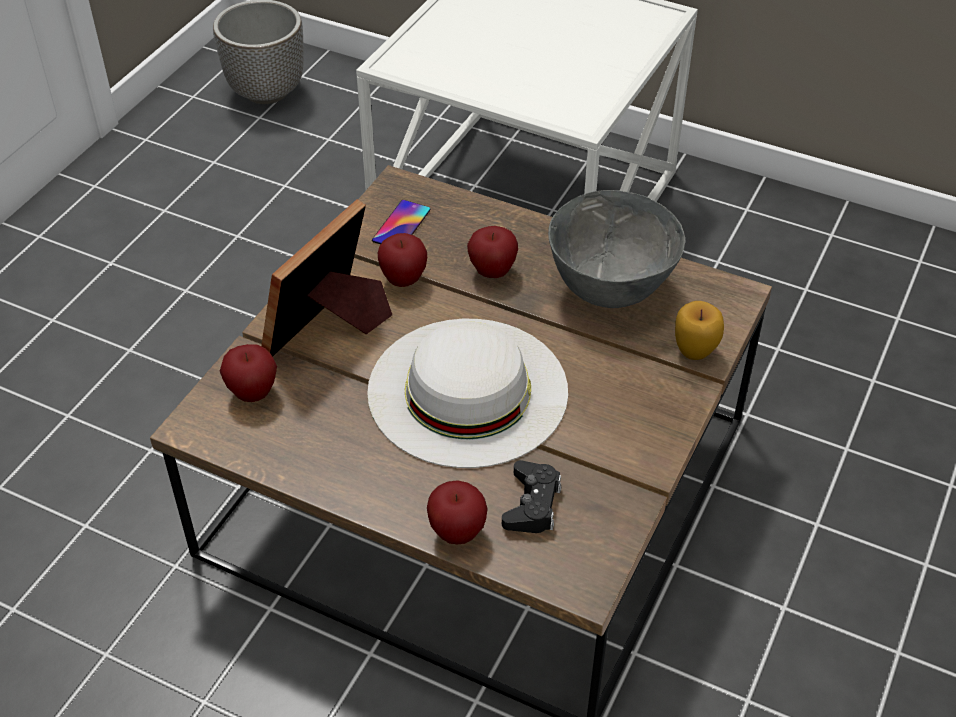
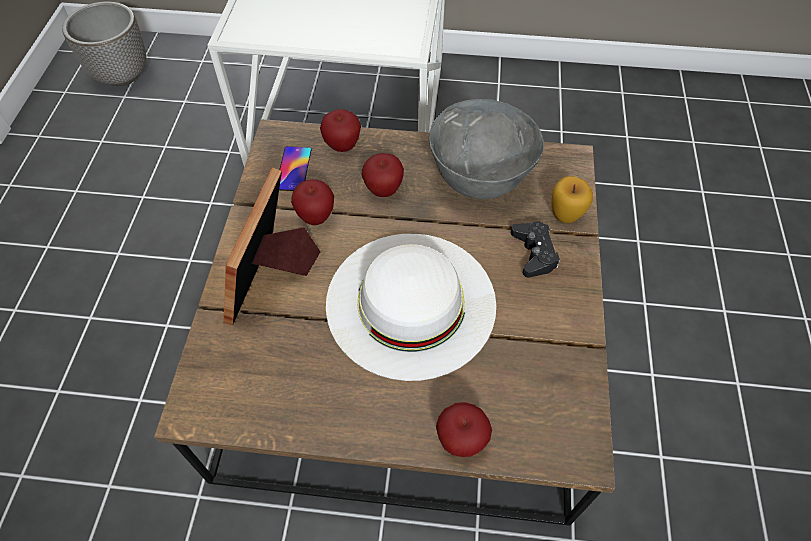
camera: 20 degrees left, 10 degrees up
apple [220,344,277,402] -> apple moved to [320,109,361,152]
black game controller [502,460,561,533] -> black game controller moved to [511,221,560,278]

